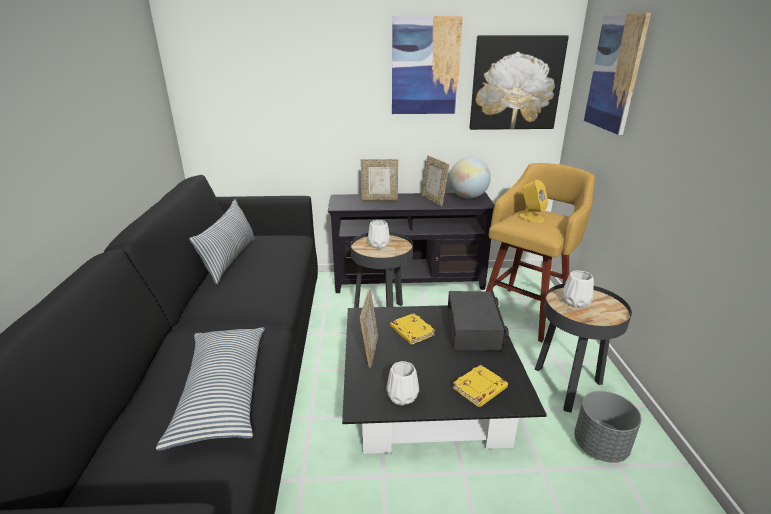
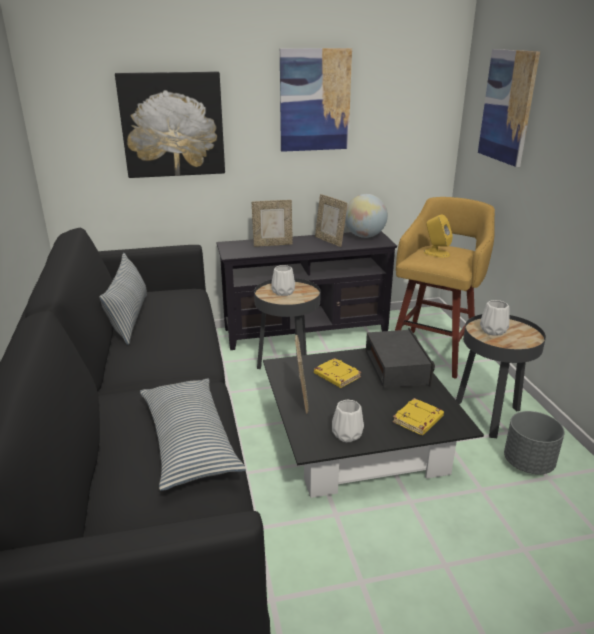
camera: 10 degrees left, 0 degrees up
picture [470,35,569,130] -> picture moved to [115,71,225,178]

